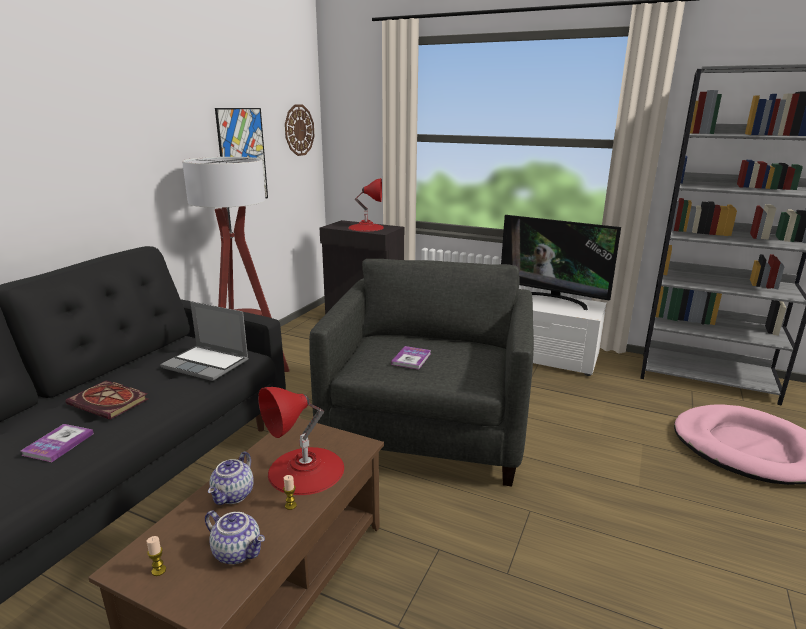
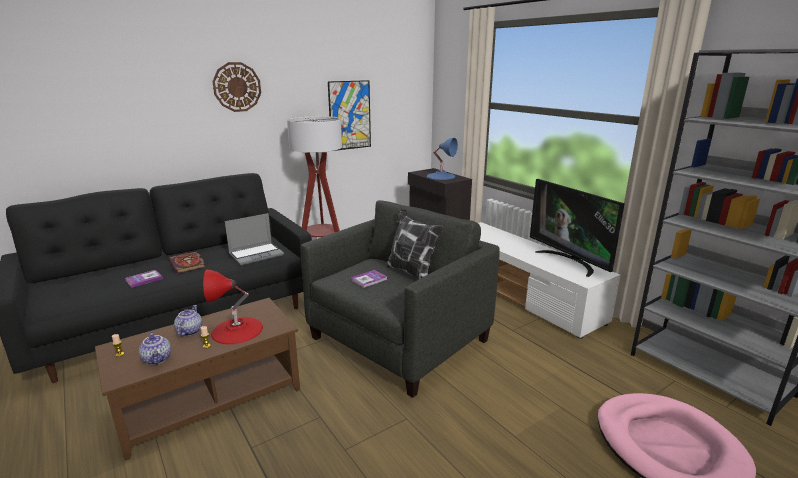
camera: 30 degrees right, 0 degrees up
laptop [160,302,249,381] -> laptop turned 90 degrees counterclockwise [225,213,284,265]
teapot [208,451,254,505] -> teapot turned 135 degrees clockwise [174,305,202,336]
wall clock [285,104,314,156] -> wall clock moved to [212,62,261,112]
red table lamp [348,178,384,232] -> blue table lamp [427,138,458,180]
none -> pillow [386,208,443,280]

